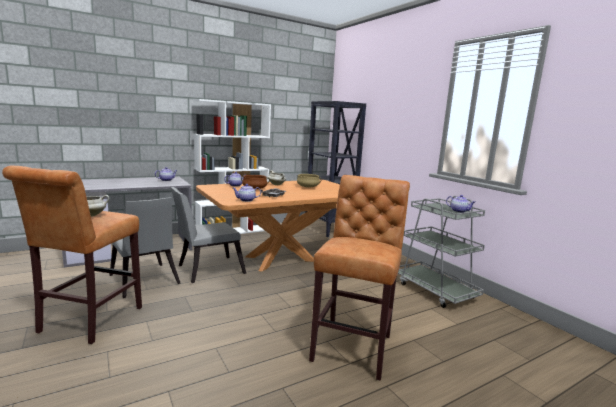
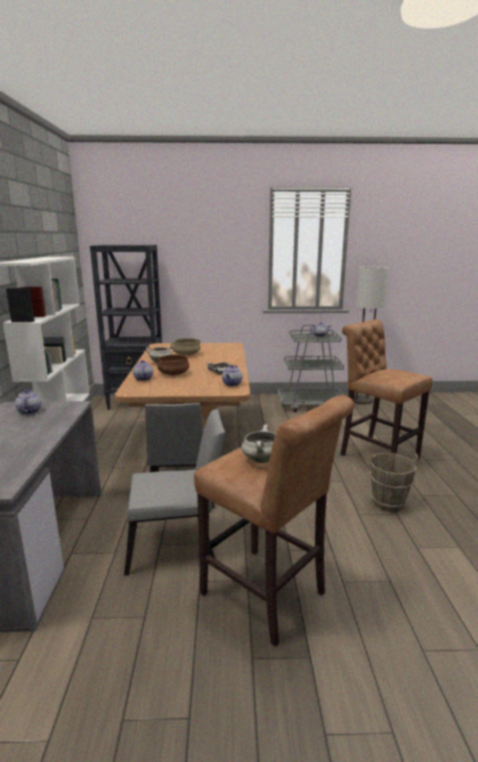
camera: 60 degrees left, 5 degrees up
none -> floor lamp [354,267,389,404]
none -> brown bucket [370,449,418,512]

